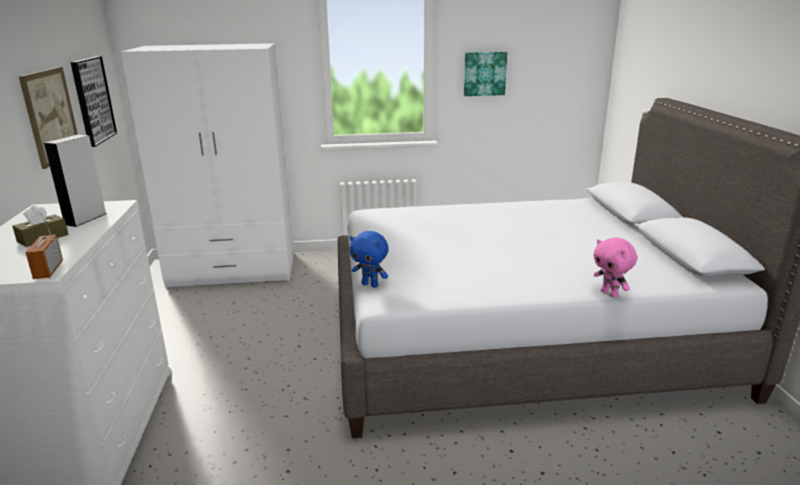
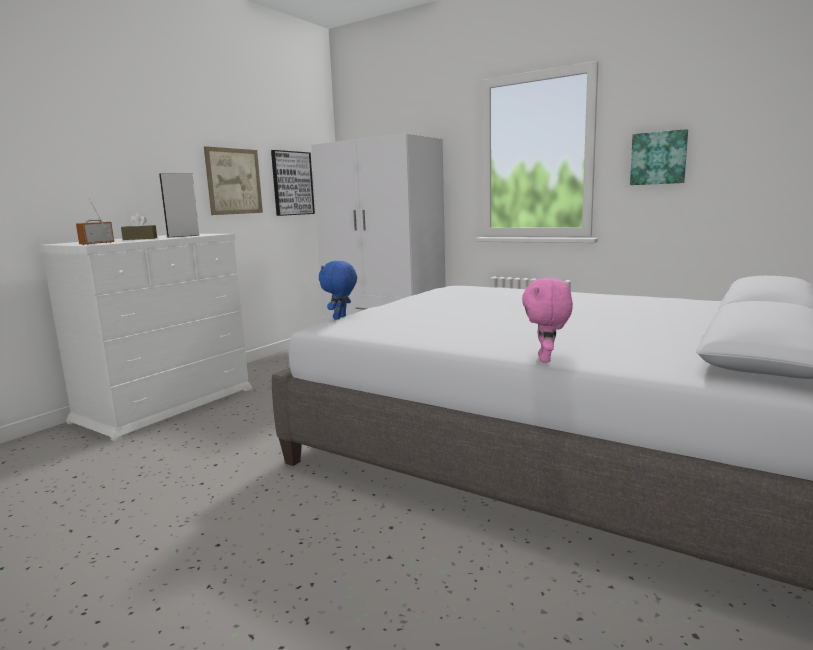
camera: 40 degrees right, 10 degrees down
blue plush toy [350,231,388,288] -> blue plush toy turned 45 degrees clockwise [319,261,357,320]

